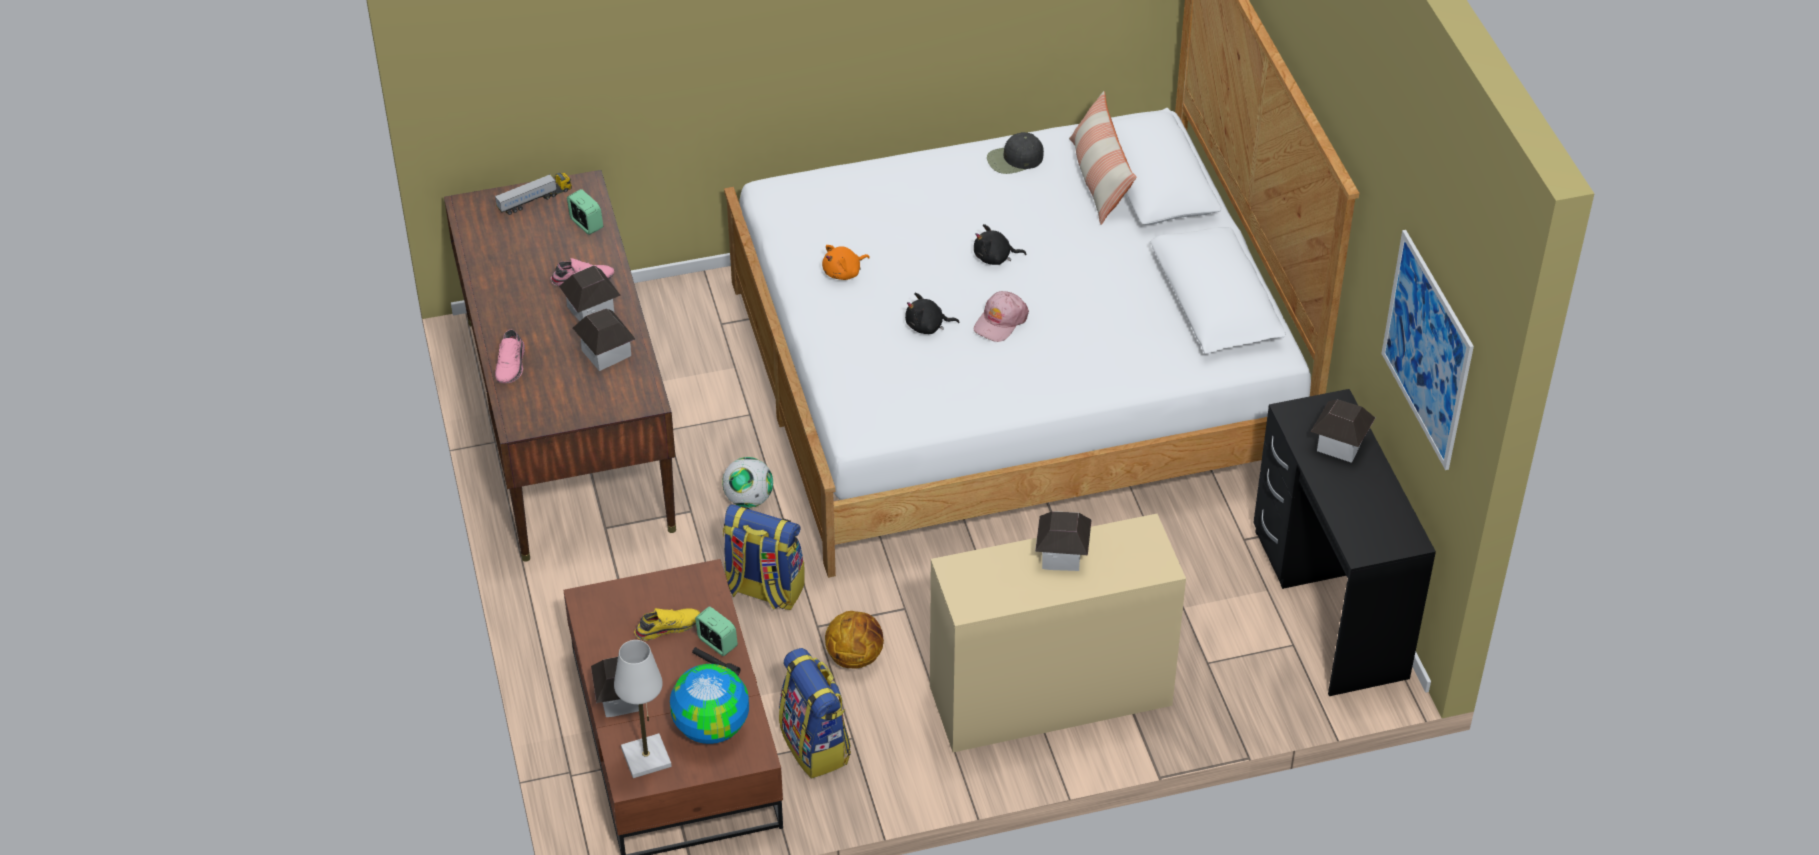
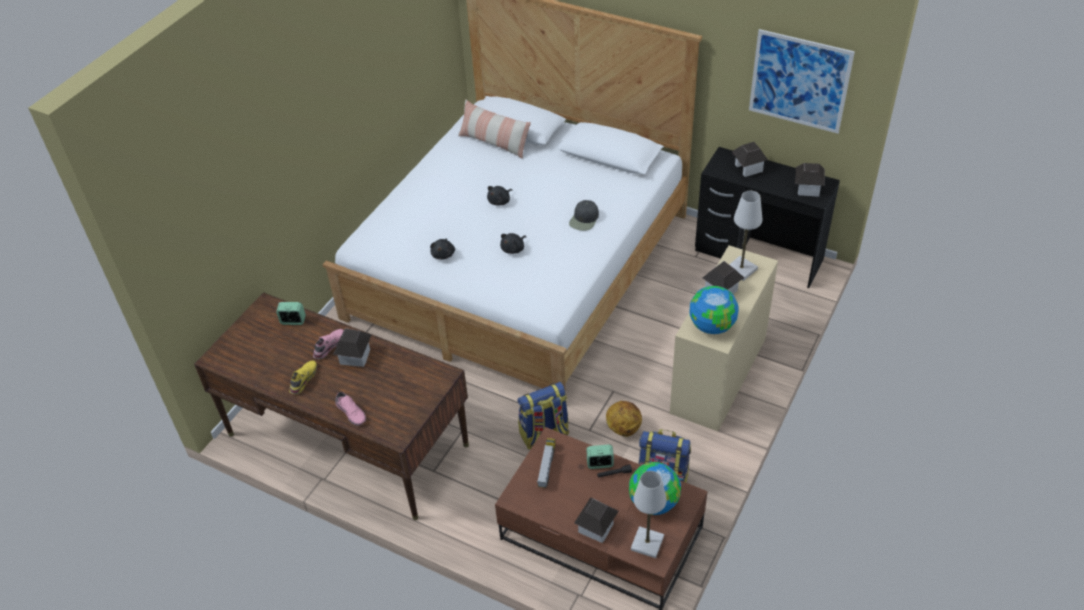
camera: 45 degrees left, 0 degrees up
toy truck [495,173,572,215] -> toy truck moved to [537,438,556,488]
toy house [573,308,636,371] -> toy house moved to [795,163,825,197]
yellow shoe [634,608,700,641] -> yellow shoe moved to [289,360,317,394]
football [722,457,773,508] -> none
orange plush toy [822,245,870,280] -> black plush toy [430,238,455,260]
pink cap [974,291,1029,342] -> none
black cap [987,132,1044,174] -> black cap moved to [569,200,599,231]
none -> globe [689,286,739,334]
none -> white table lamp [729,191,763,281]

